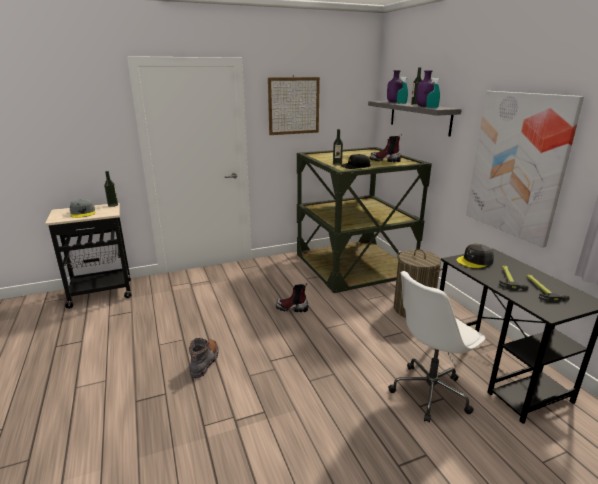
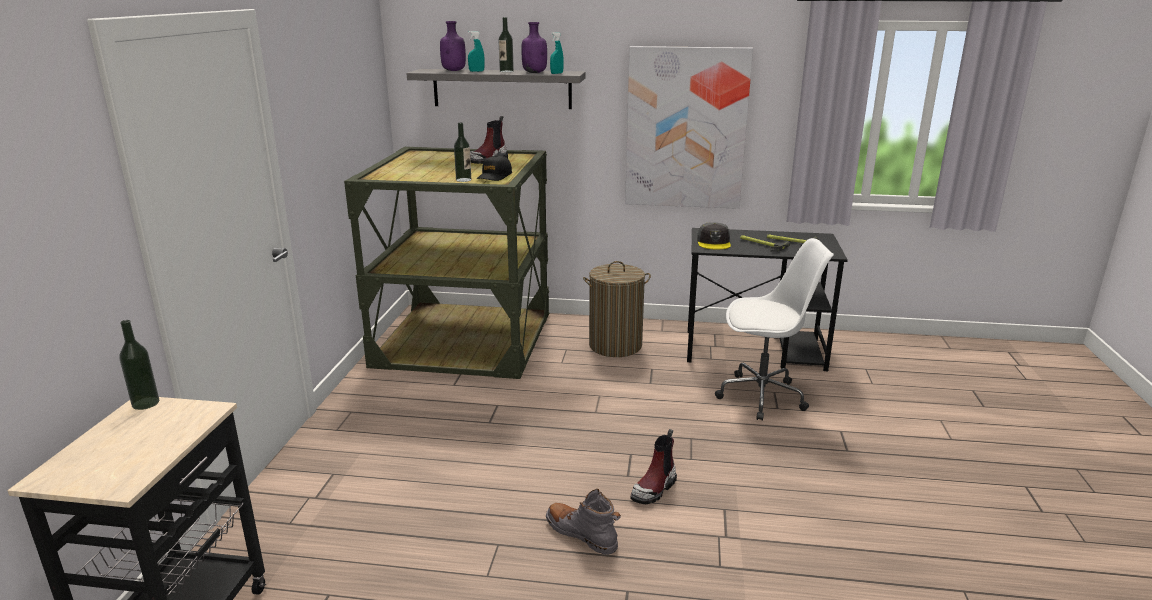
camera: 60 degrees left, 0 degrees up
grey cap [70,199,95,218] -> none
picture [268,75,320,135] -> none
boot [276,283,308,312] -> boot moved to [631,429,677,504]
white office chair [388,271,486,423] -> white office chair turned 90 degrees counterclockwise [715,238,834,421]

